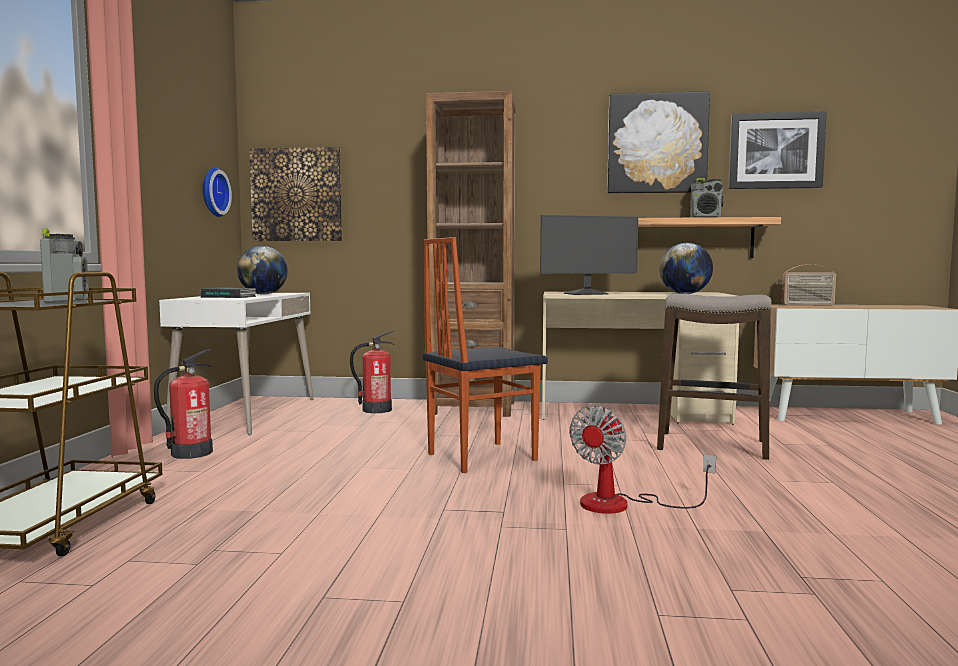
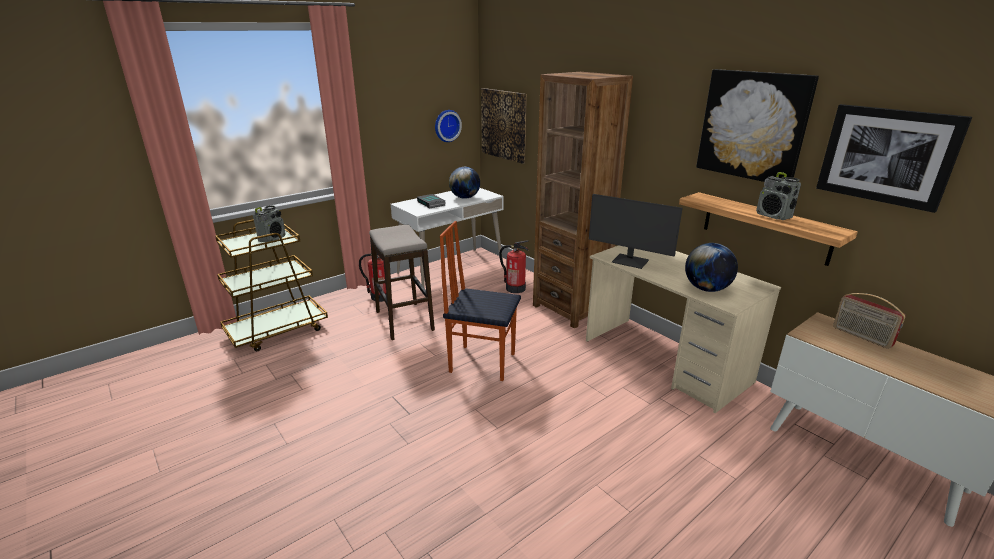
camera: 45 degrees right, 20 degrees up
fan [569,404,716,514] -> none
stool [657,293,772,460] -> stool moved to [369,225,435,340]

